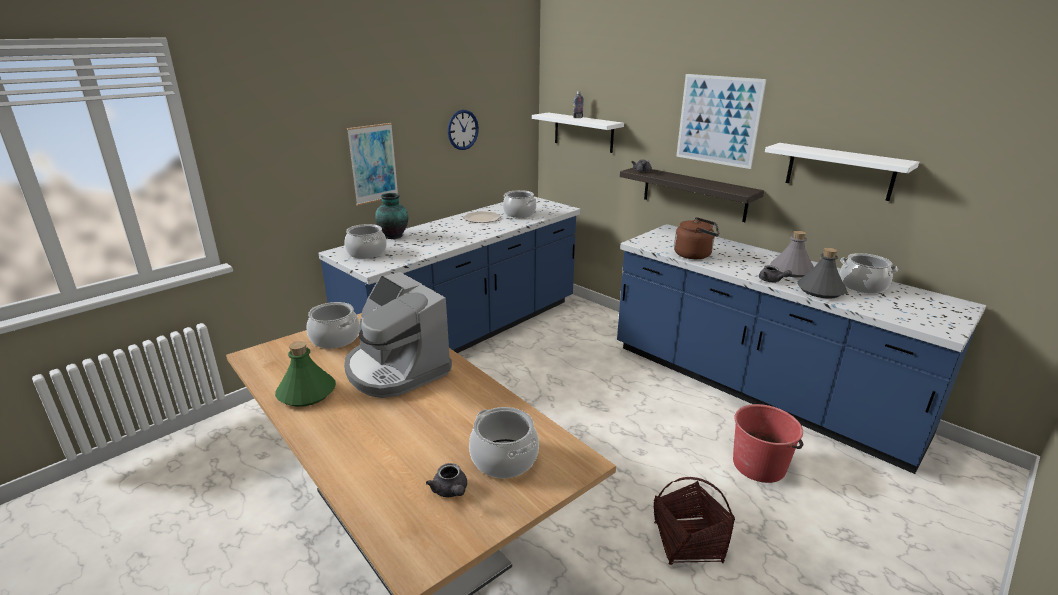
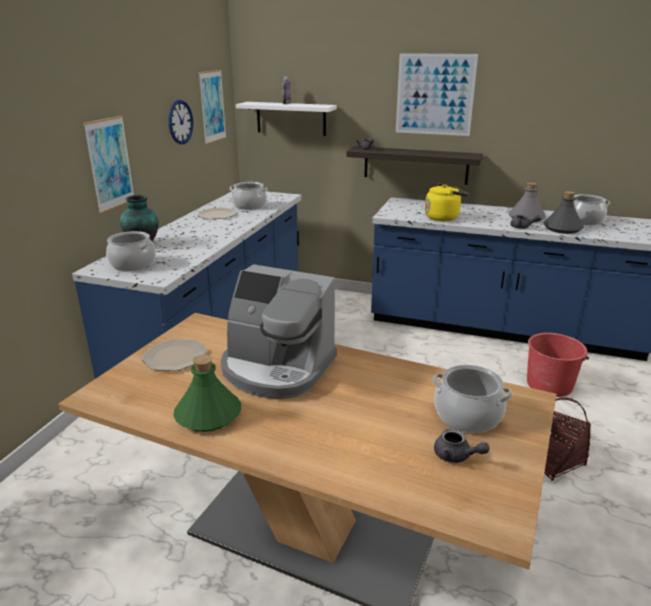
camera: 25 degrees left, 0 degrees up
cooking pot [307,302,360,349] -> plate [141,339,208,371]
brown kettle [674,217,719,259] -> yellow kettle [425,183,468,221]
white shelf [765,143,919,201] -> none
none -> picture [198,70,227,144]

